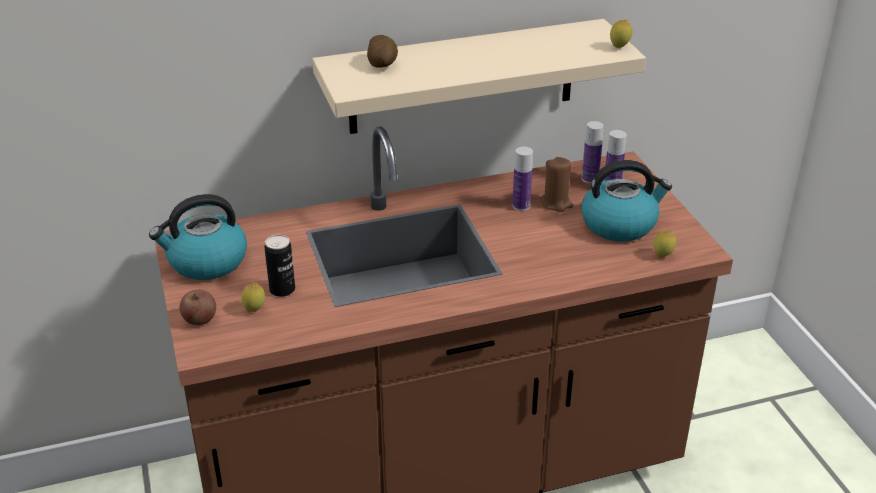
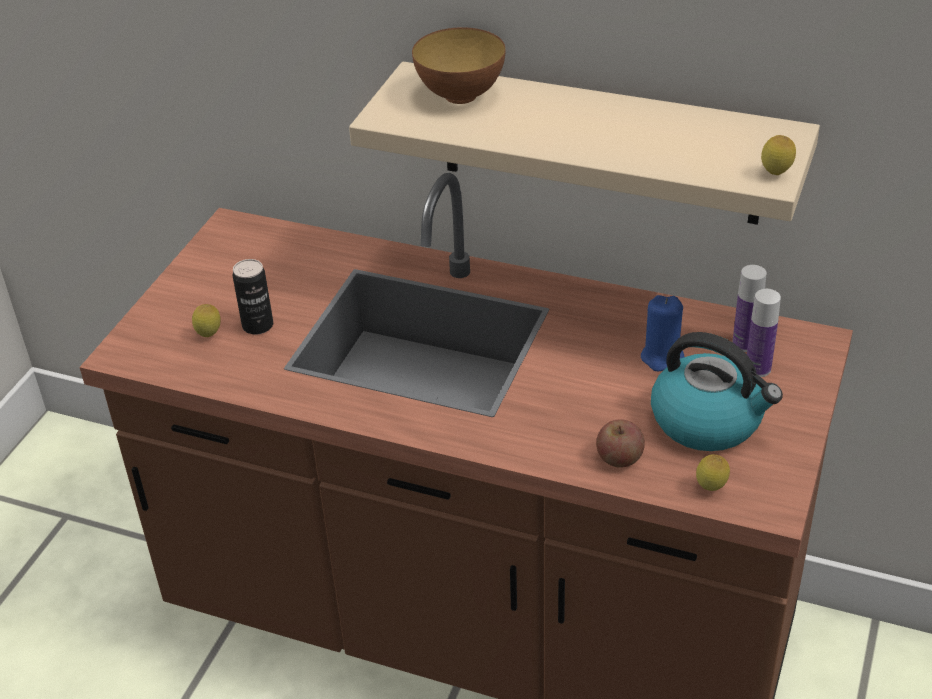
camera: 40 degrees right, 5 degrees up
kettle [149,194,247,280] -> none
apple [180,290,216,325] -> apple moved to [596,419,645,468]
potato [367,35,398,68] -> bowl [412,27,505,104]
bottle [513,147,533,211] -> none
brown candle [540,157,573,212] -> blue candle [641,295,684,372]

